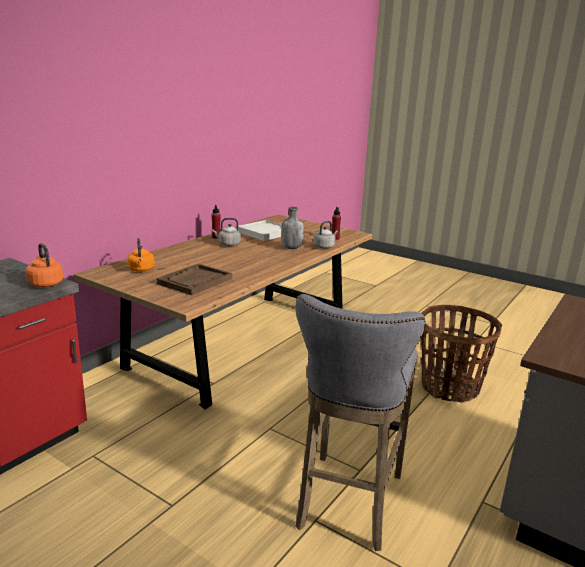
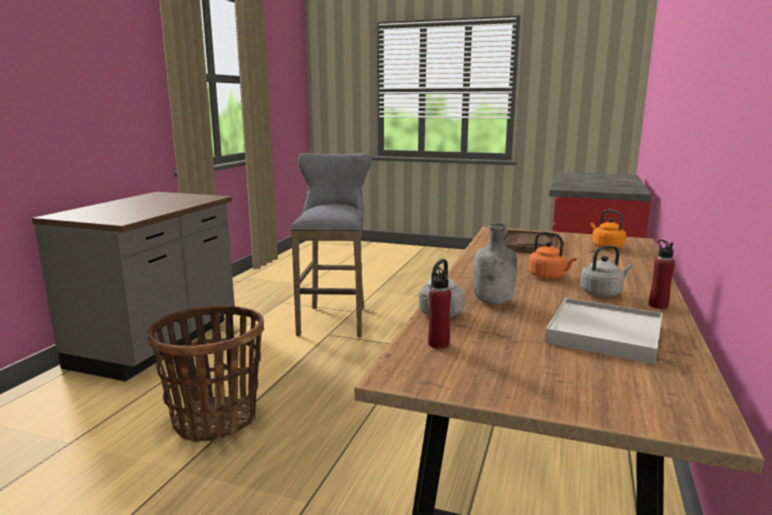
camera: 165 degrees right, 5 degrees down
orange kettle [26,243,63,287] -> orange kettle moved to [528,232,577,279]

